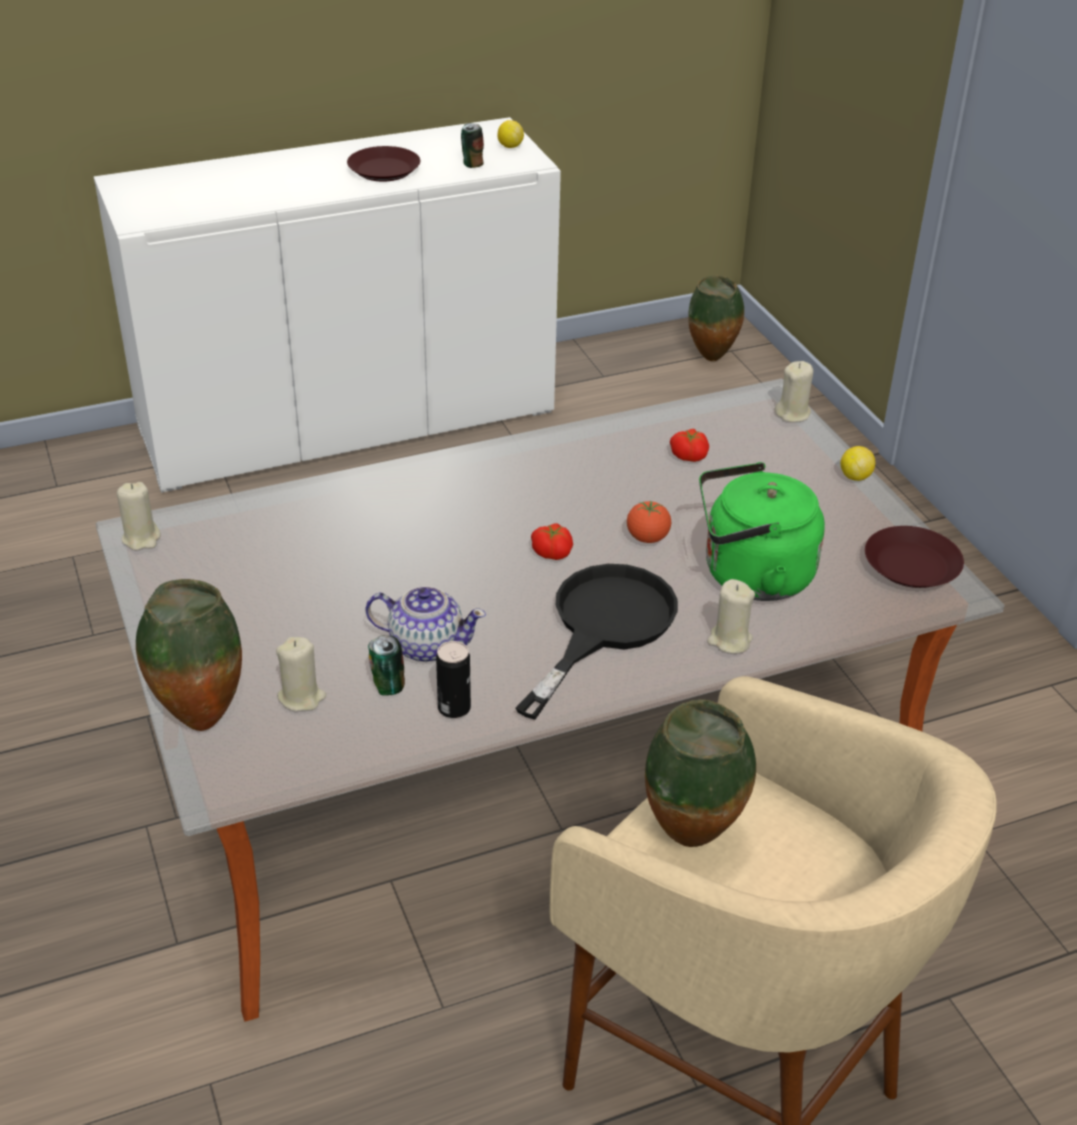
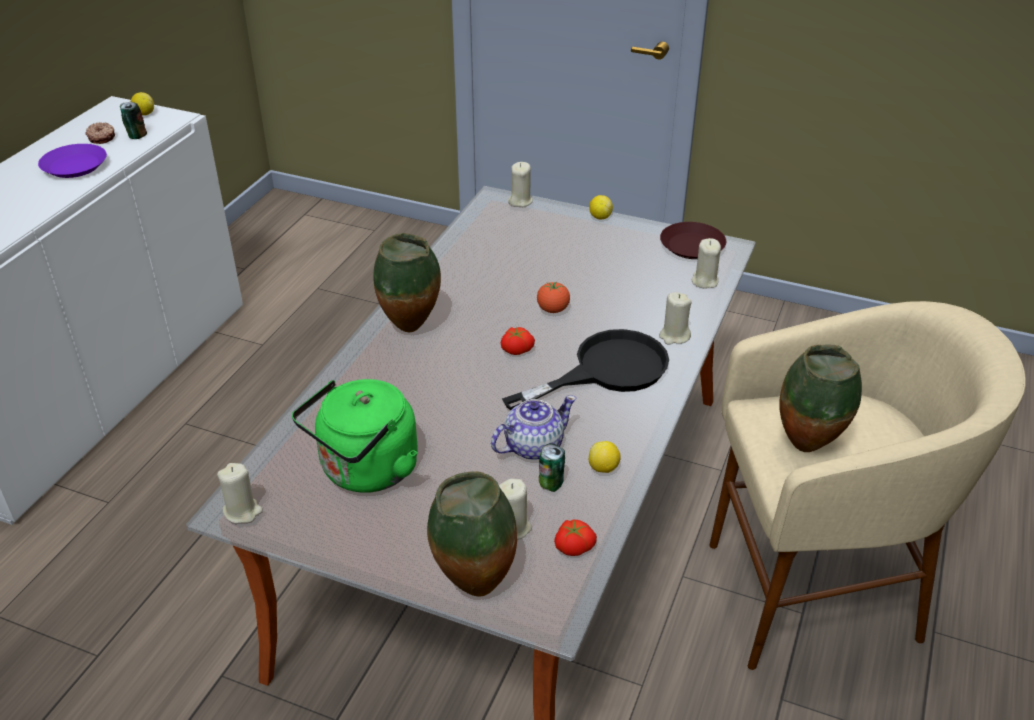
camera: 45 degrees left, 0 degrees up
brown plate [347,146,420,182] -> purple plate [38,144,107,178]
can [436,641,471,718] -> lemon [589,441,621,473]
black frying pan [516,564,678,720] -> black frying pan turned 75 degrees clockwise [502,329,669,410]
tomato [670,429,709,462] -> tomato moved to [554,520,597,556]
vase [688,275,744,361] -> vase moved to [374,233,441,332]
green kettle [699,462,825,601] -> green kettle moved to [292,379,418,493]
none -> donut [85,122,115,144]
none -> beige candle [692,238,721,288]

